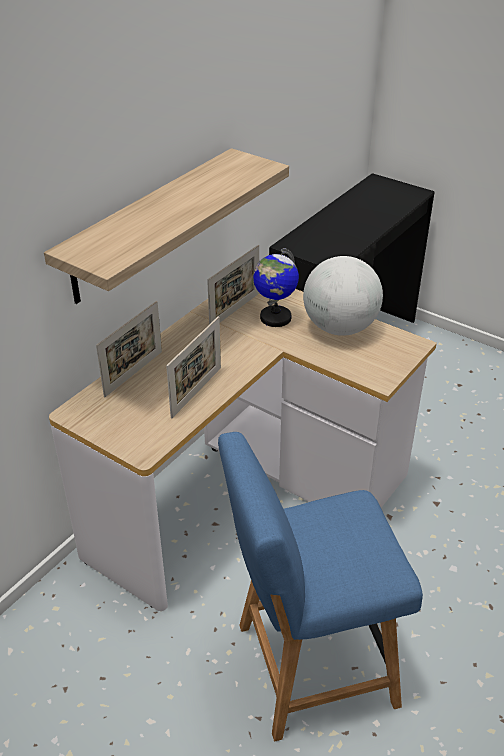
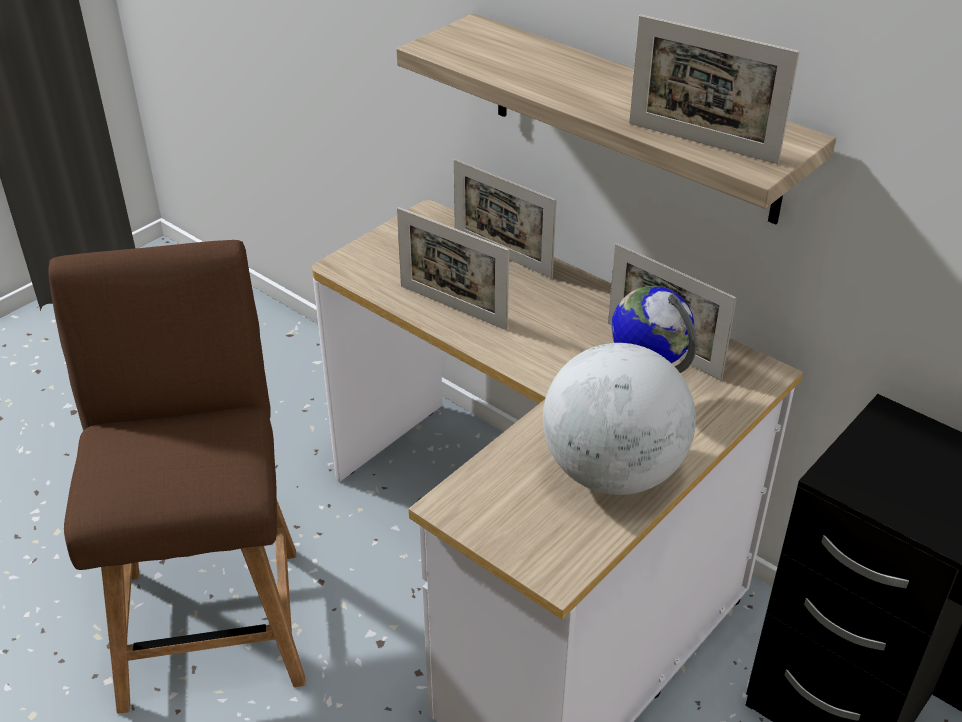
camera: 95 degrees right, 0 degrees up
blue chair [218,432,423,741] -> brown chair [48,240,306,714]
none -> picture frame [629,14,800,164]

